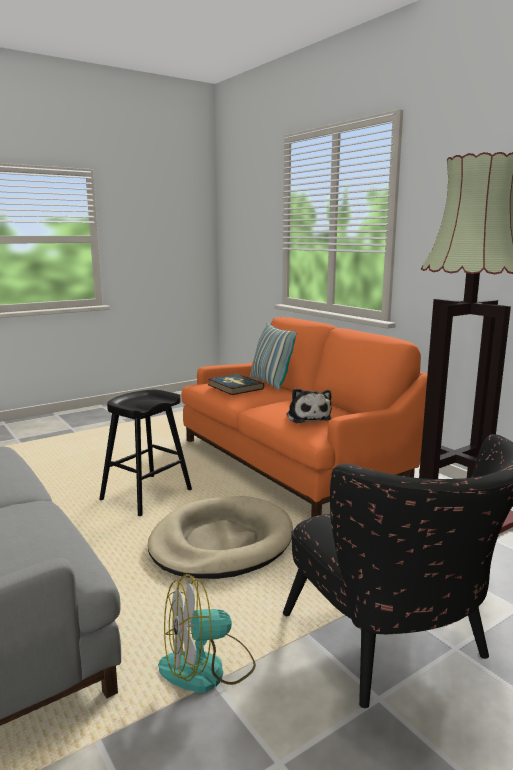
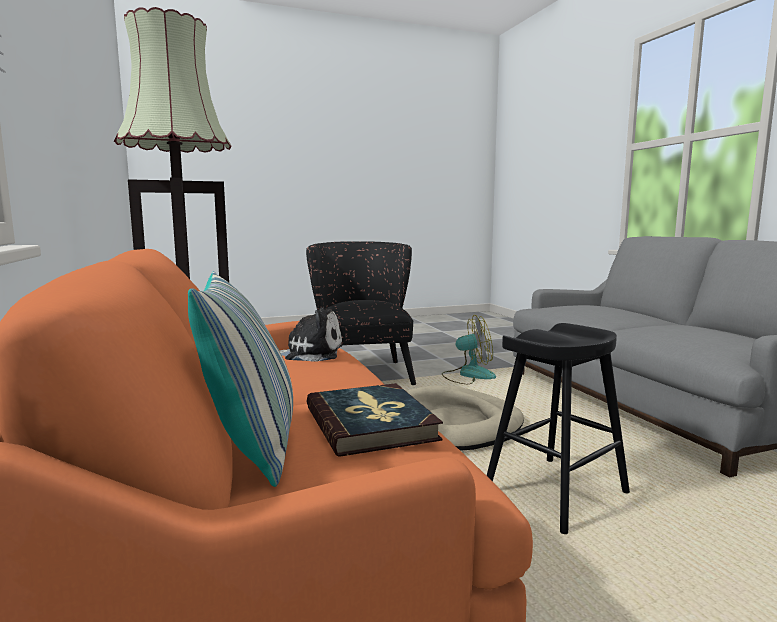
camera: 165 degrees left, 5 degrees down
plush toy [287,388,332,423] -> plush toy turned 90 degrees clockwise [279,307,342,362]

